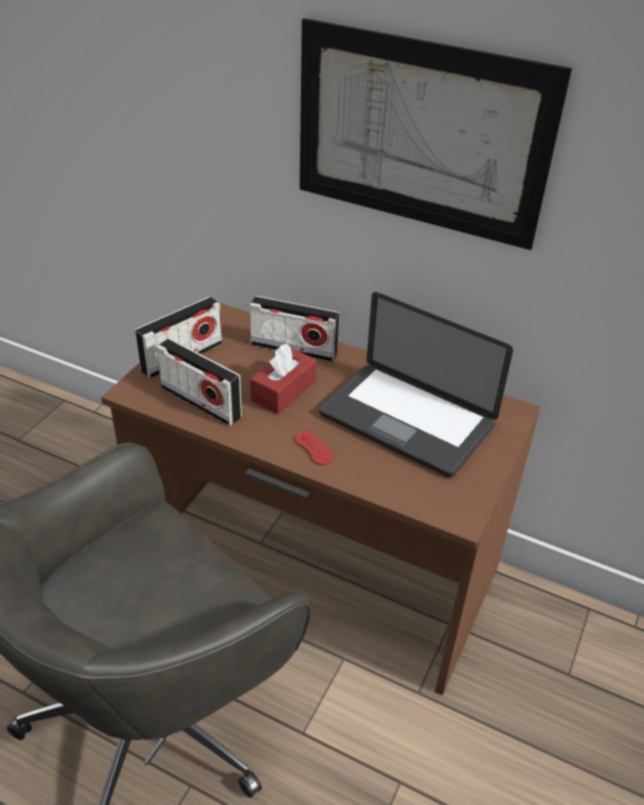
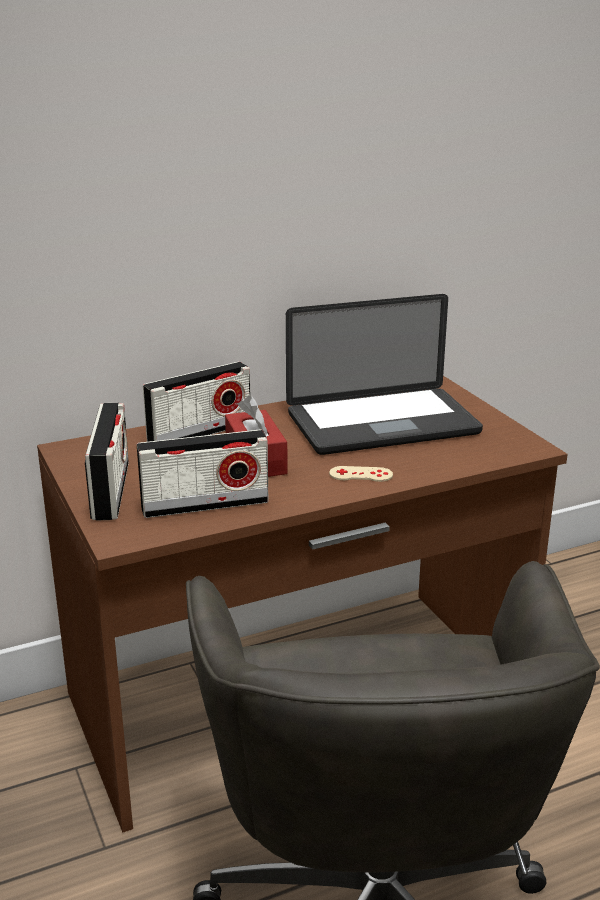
camera: 50 degrees left, 15 degrees down
red game controller [294,430,335,465] -> beige game controller [329,466,393,482]
picture [300,18,572,250] -> none

